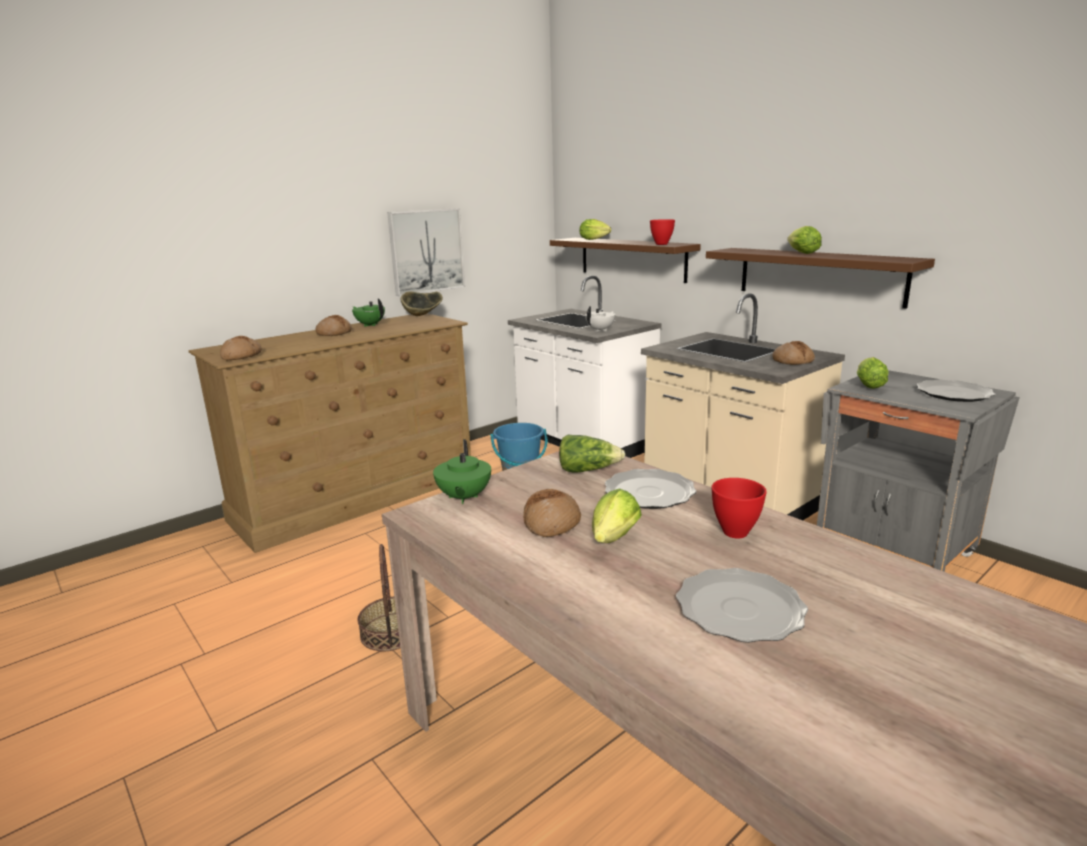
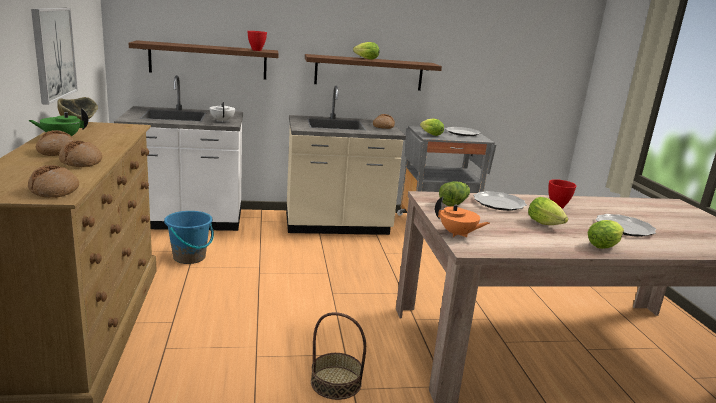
camera: 60 degrees left, 0 degrees up
green teapot [433,439,491,504] -> orange teapot [435,197,490,237]
bread [523,489,581,537] -> bread moved to [59,140,102,167]
lettuce [579,219,611,240] -> lettuce moved to [588,220,624,249]

